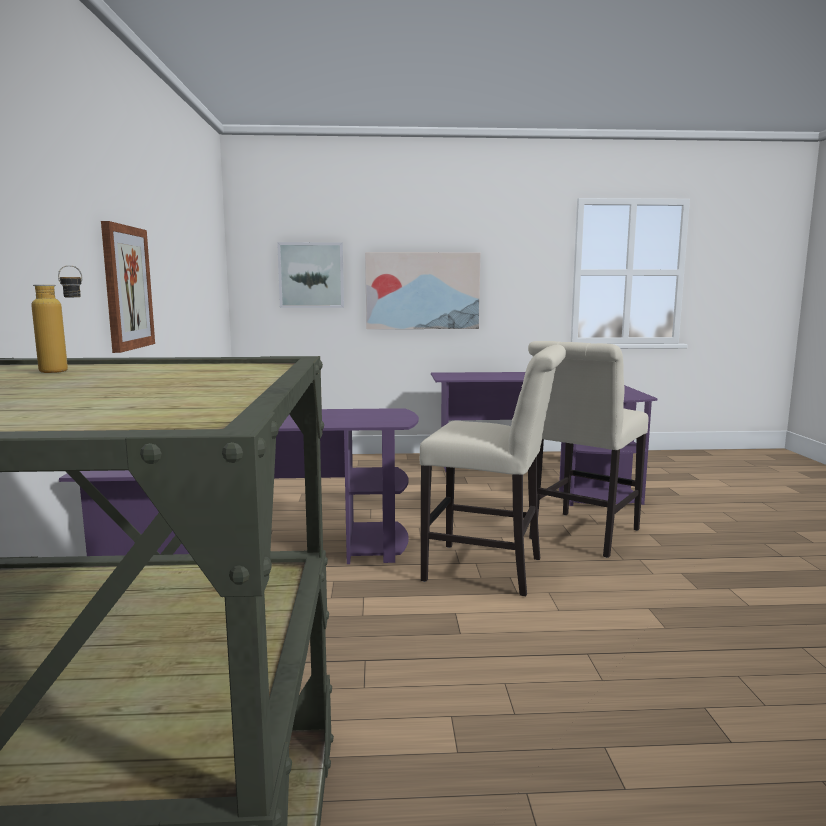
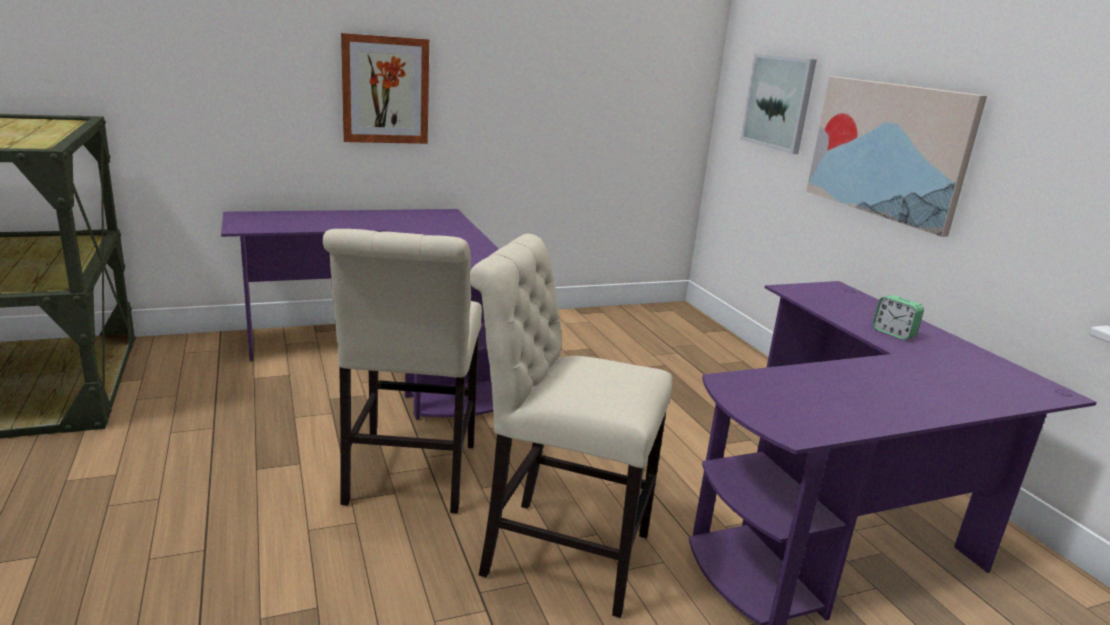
camera: 70 degrees right, 10 degrees up
bottle [32,265,83,373] -> none
none -> alarm clock [873,295,924,340]

